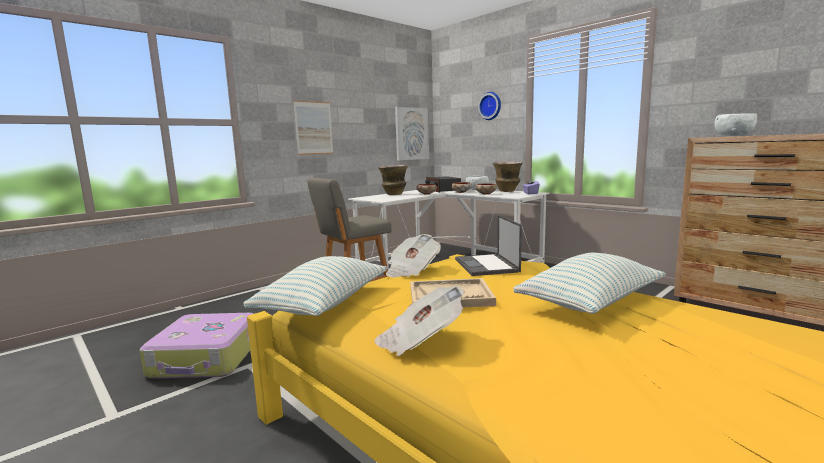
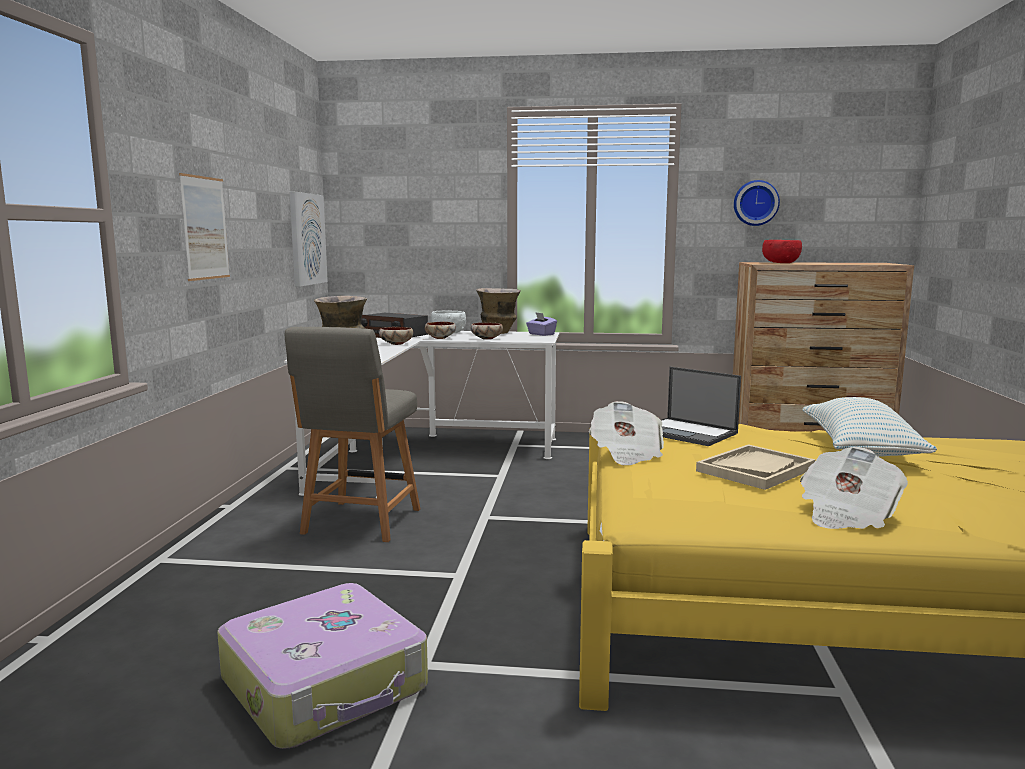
camera: 40 degrees left, 0 degrees up
pillow [244,256,388,316] -> none
wall clock [478,92,501,120] -> wall clock moved to [734,180,780,226]
white bowl [714,113,757,136] -> red bowl [762,240,802,263]

